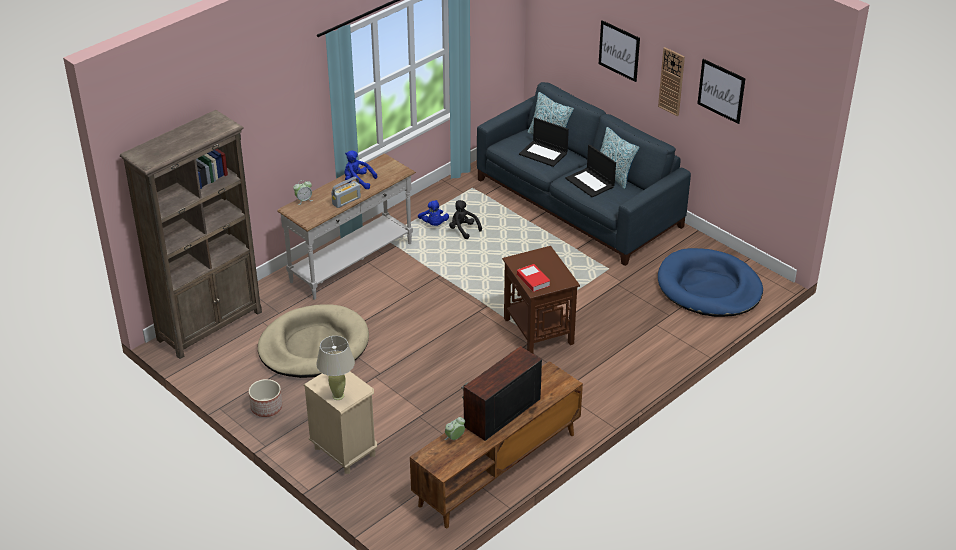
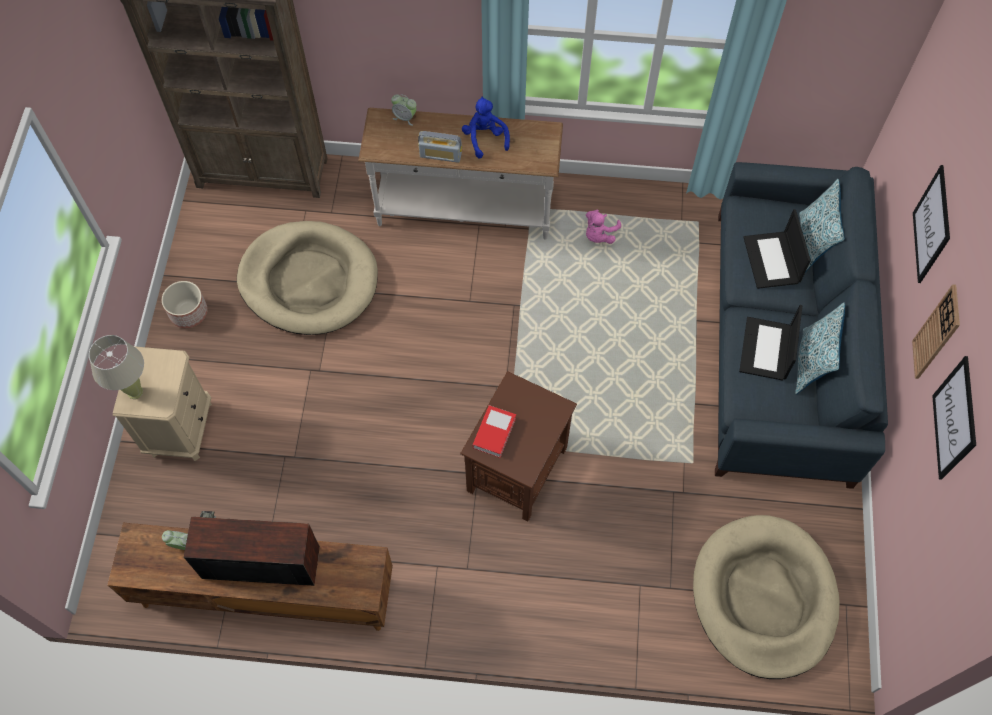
camera: 50 degrees right, 25 degrees up
blue plush toy [418,200,449,226] -> pink plush toy [586,209,621,244]
black plush toy [449,200,482,239] -> none
blue dog bed [658,248,763,317] -> beige dog bed [693,515,839,679]

